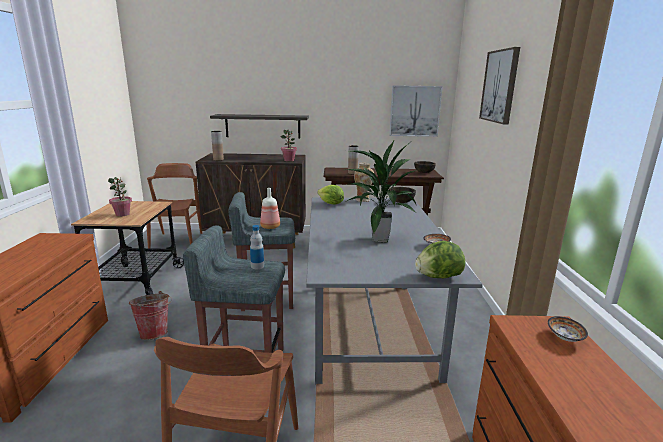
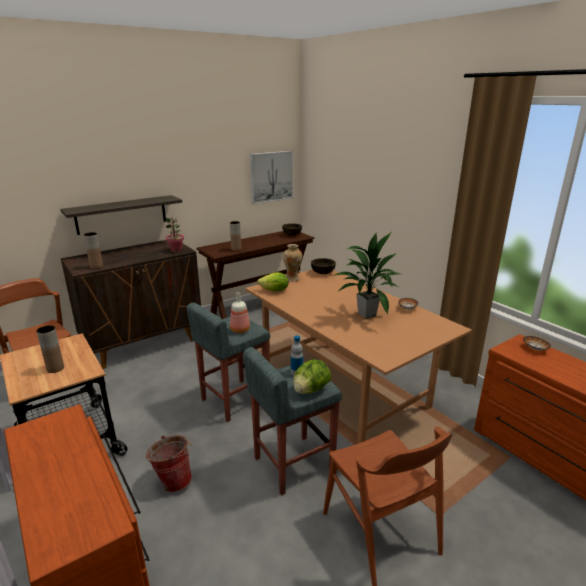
camera: 35 degrees left, 5 degrees up
potted plant [108,177,132,217] -> brown vase [36,325,64,373]
grey dining table [306,197,483,385] -> brown dining table [245,269,472,444]
lettuce [415,241,465,278] -> lettuce moved to [293,359,331,394]
picture [479,47,520,125] -> none

